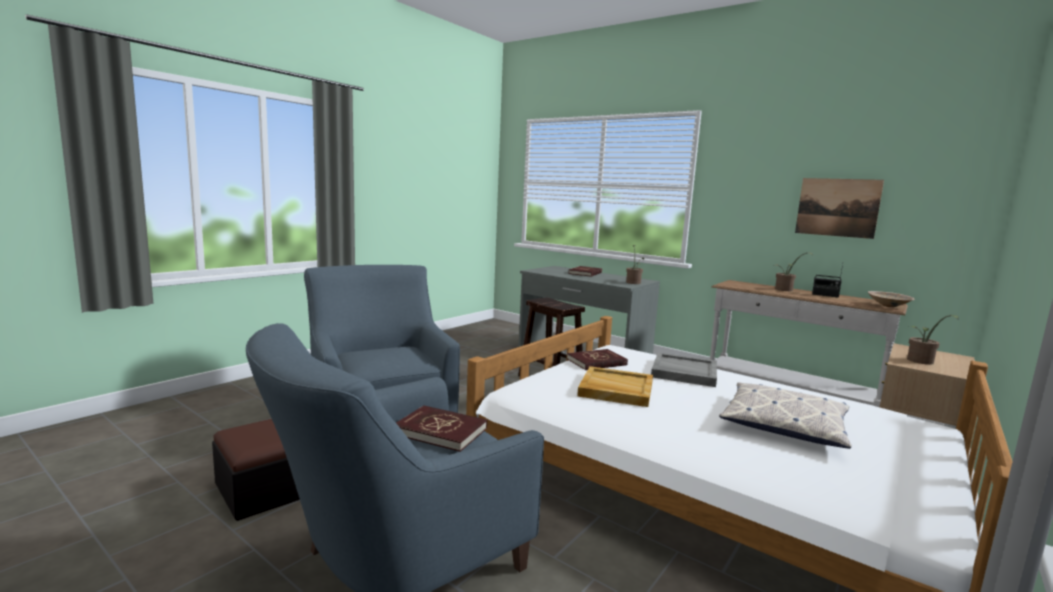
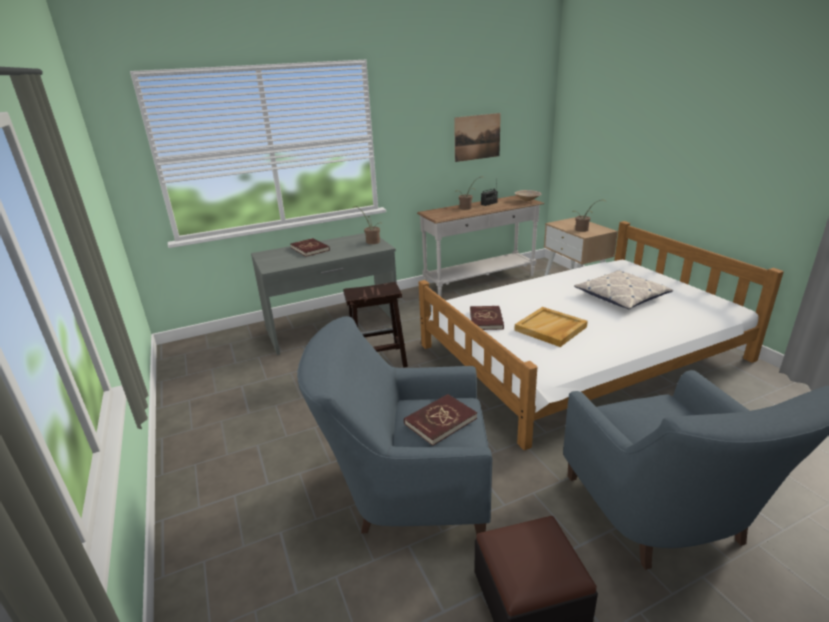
camera: 60 degrees left, 15 degrees up
red book [396,405,487,452] -> red book moved to [404,394,477,446]
grey tray [651,353,717,387] -> none

